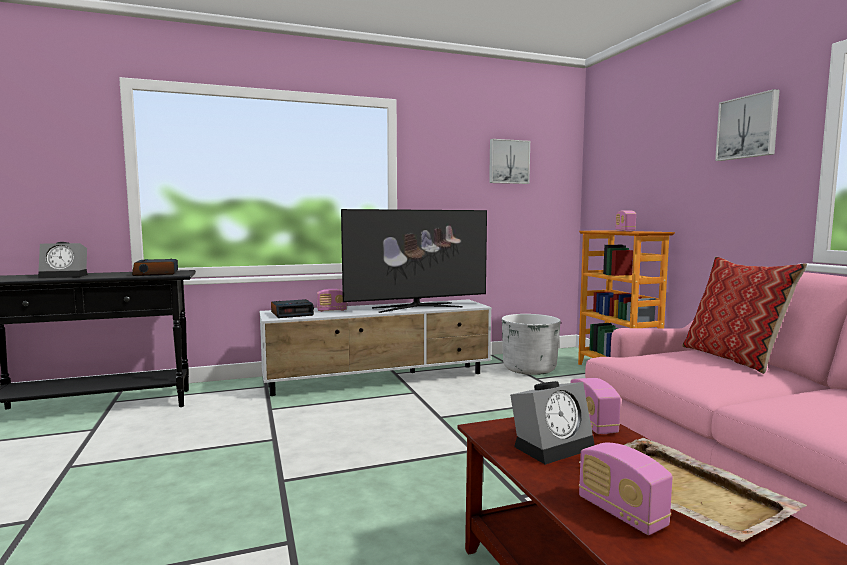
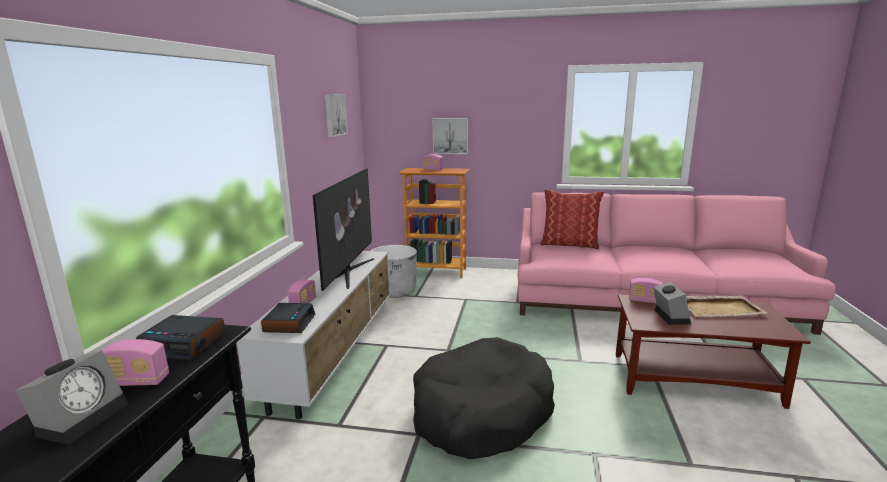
camera: 60 degrees left, 10 degrees up
radio [579,443,673,535] -> radio moved to [102,339,169,386]
picture [715,89,780,161] -> picture moved to [432,118,468,154]
none -> black dog bed [413,337,555,459]

